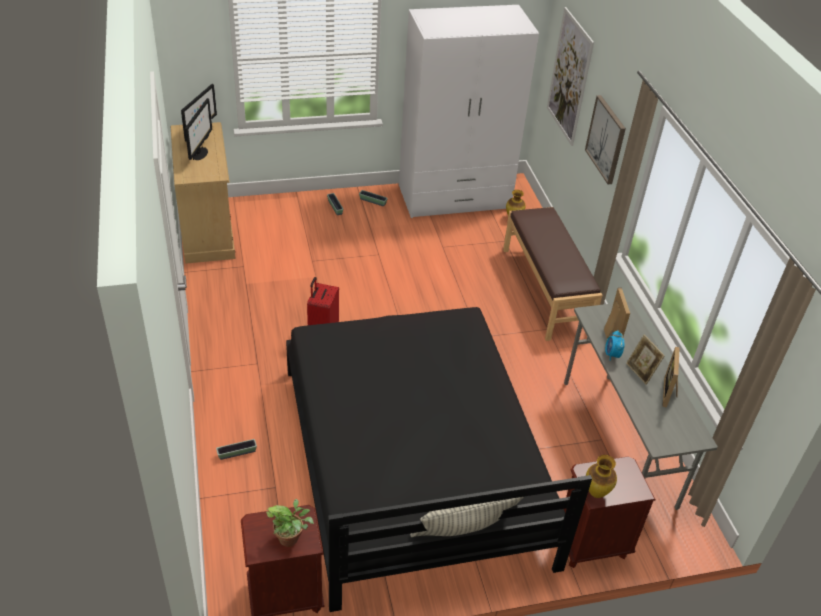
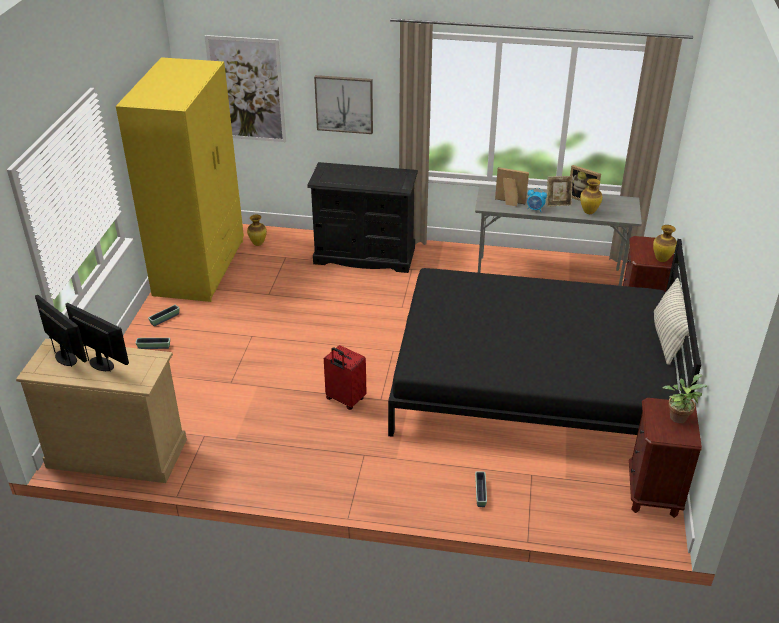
camera: 65 degrees left, 5 degrees down
white wardrobe [399,5,539,218] -> yellow wardrobe [116,57,244,302]
brown bench [503,207,603,341] -> black dresser [307,162,418,273]
none -> vase [580,178,602,214]

